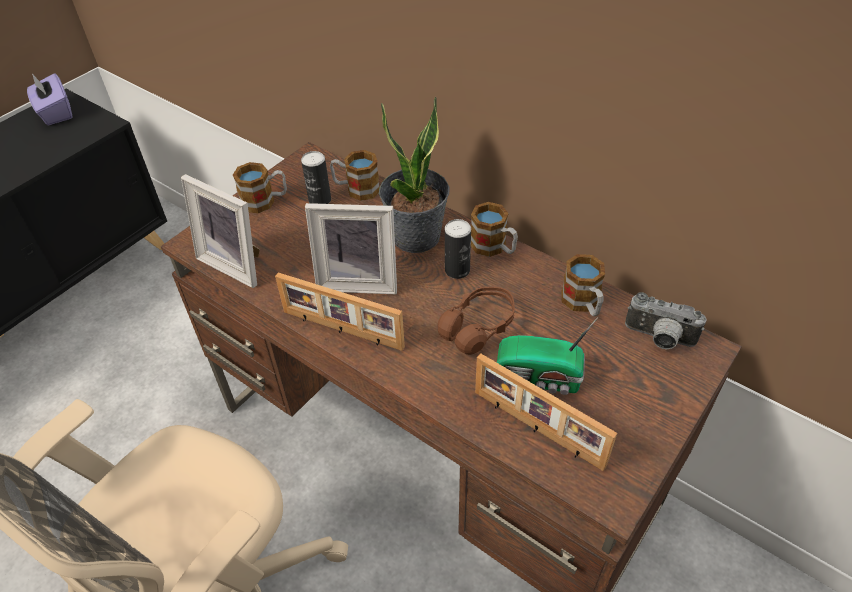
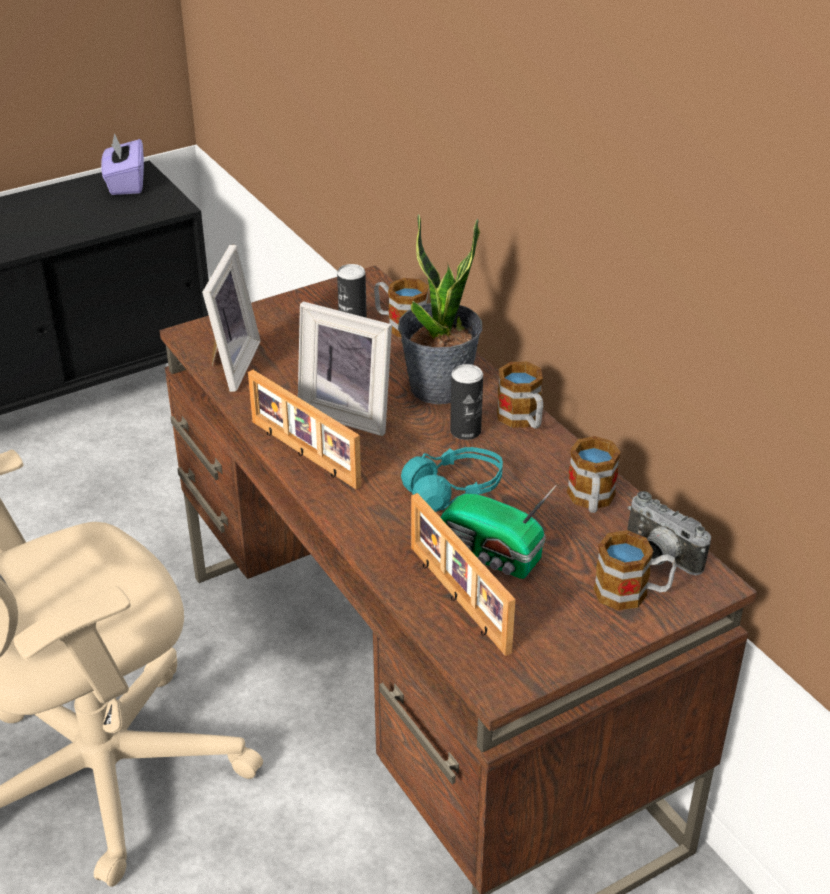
camera: 20 degrees right, 10 degrees down
picture frame [181,174,260,288] -> picture frame turned 135 degrees counterclockwise [202,245,261,392]
mug [233,162,287,213] -> mug moved to [593,530,677,611]
brown headphones [437,287,515,355] -> turquoise headphones [401,447,503,512]

